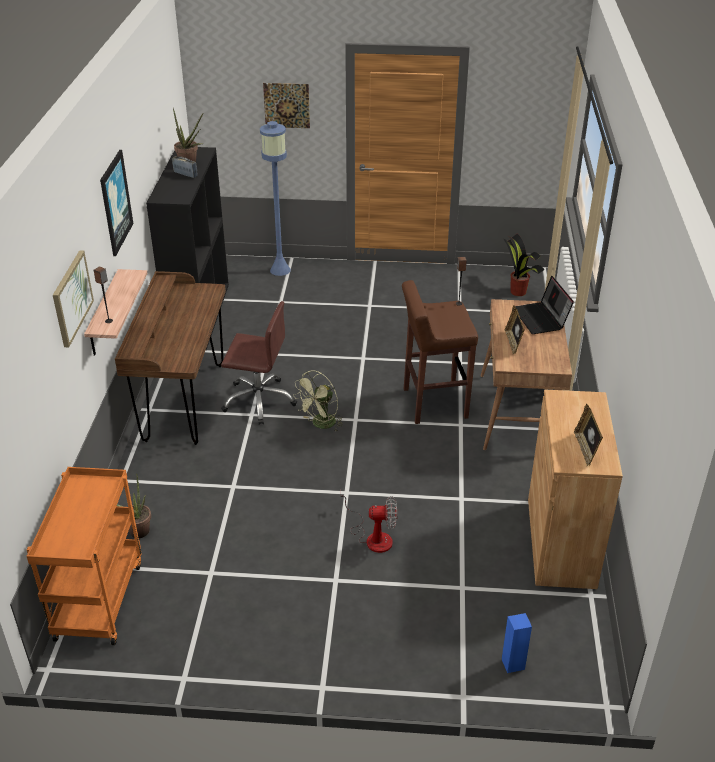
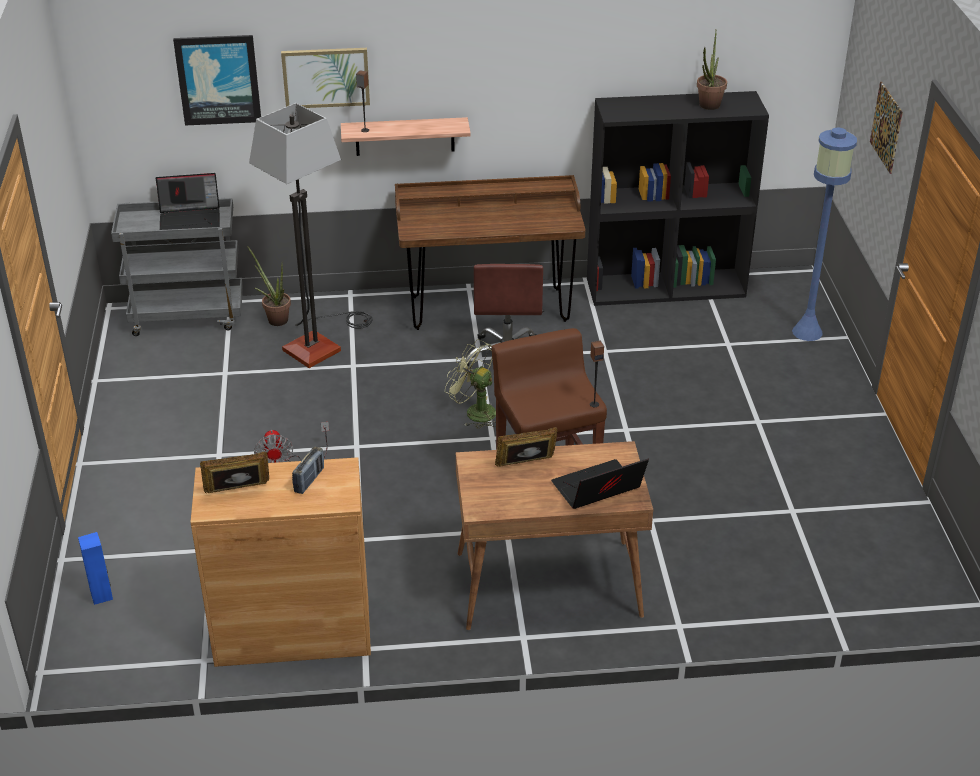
camera: 80 degrees right, 0 degrees up
orange cart [27,467,142,645] -> grey cart [111,198,243,336]
picture [100,150,134,256] -> picture moved to [173,35,261,126]
radio [172,156,198,178] -> radio moved to [292,447,324,494]
potted plant [503,234,544,296] -> none
none -> laptop [156,173,220,230]
none -> floor lamp [249,103,373,368]

